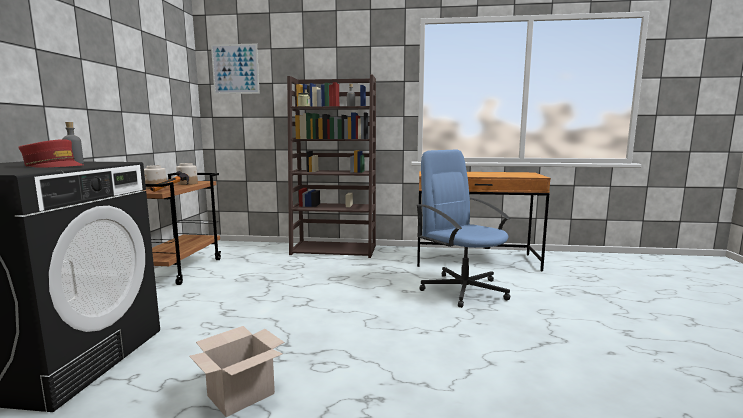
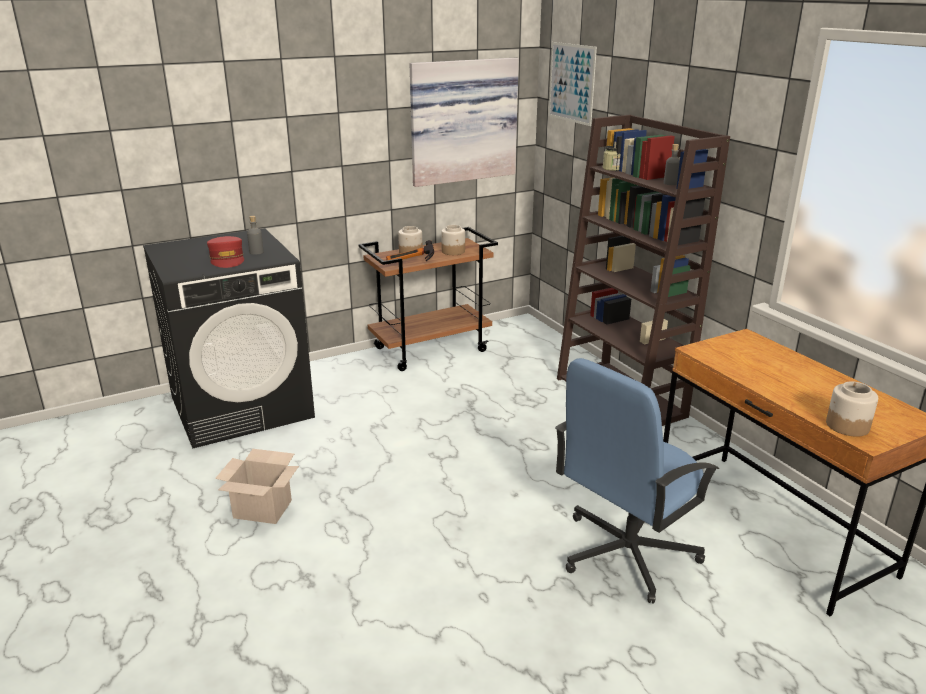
camera: 55 degrees right, 15 degrees up
blue office chair [417,150,511,308] -> blue office chair turned 150 degrees counterclockwise [555,358,719,603]
none -> picture [410,58,519,187]
none -> jar [826,381,878,437]

